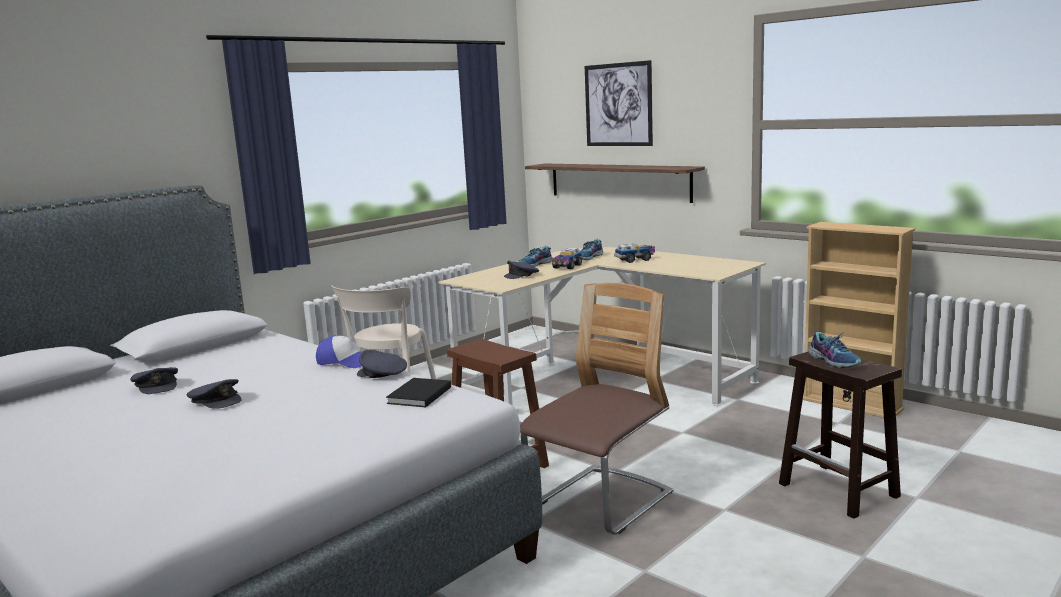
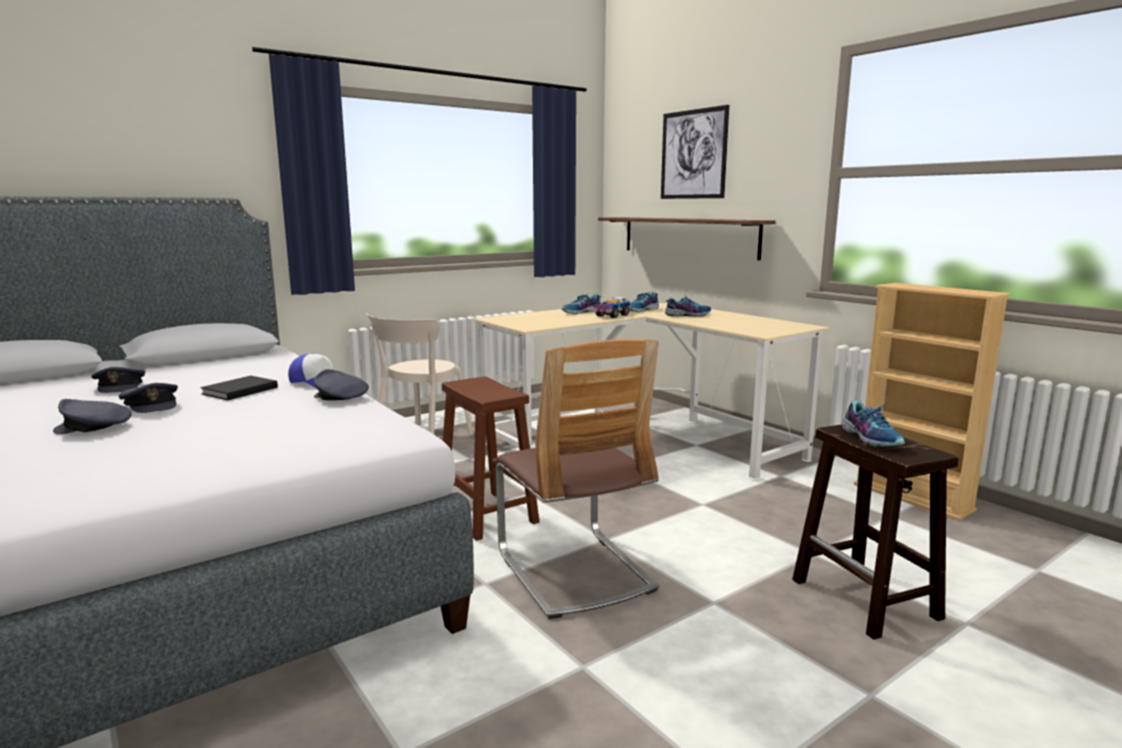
camera: 10 degrees right, 0 degrees up
black book [386,378,451,407] -> black book moved to [200,376,278,400]
grey cap [504,261,539,279] -> grey cap moved to [53,399,132,434]
chair [520,283,674,535] -> chair turned 105 degrees clockwise [495,339,659,619]
toy truck [614,244,655,263] -> shoe [665,294,711,317]

